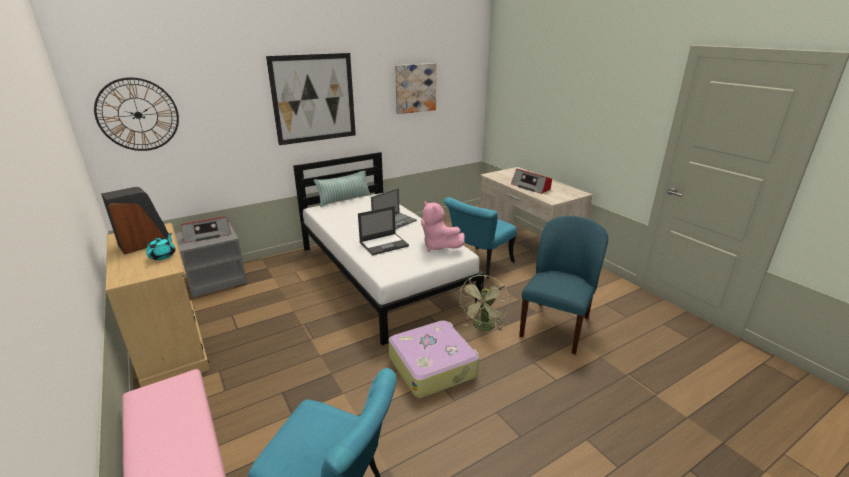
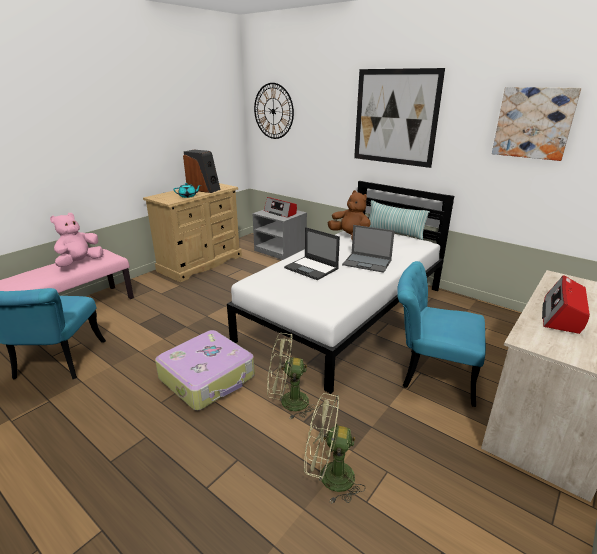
camera: 70 degrees right, 0 degrees up
pink plush toy [421,201,465,251] -> pink plush toy moved to [50,213,103,267]
blue chair [519,216,608,354] -> green fan [304,393,365,504]
none -> brown plush toy [328,190,371,239]

